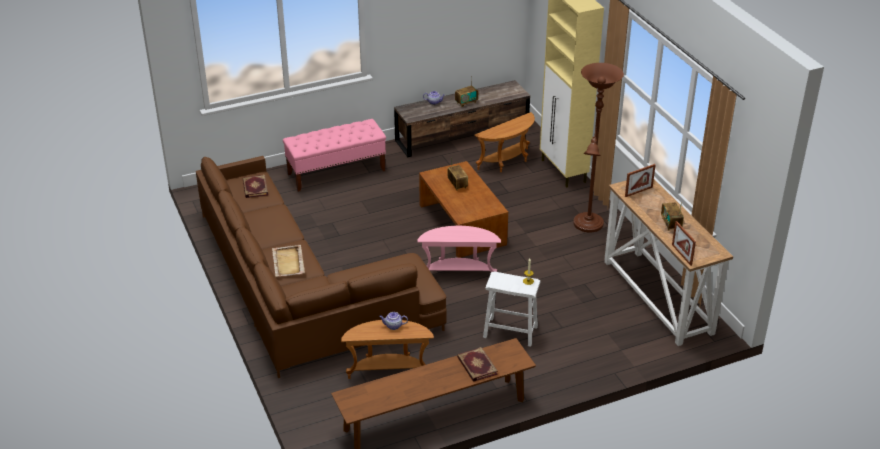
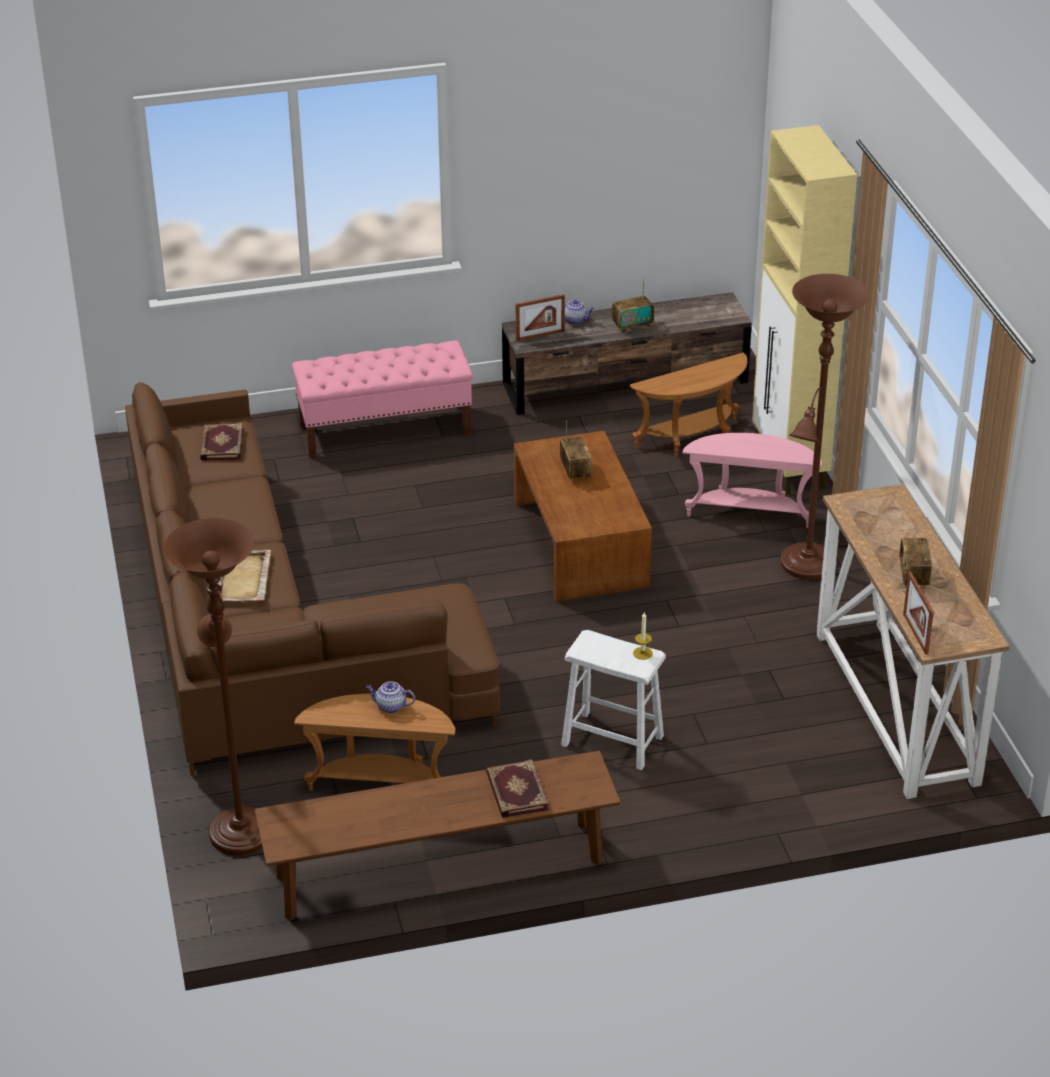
camera: 10 degrees right, 0 degrees up
pink side table [417,226,501,272] -> pink side table moved to [683,433,822,528]
picture frame [625,164,656,197] -> picture frame moved to [516,294,565,341]
none -> brown floor lamp [164,518,263,855]

